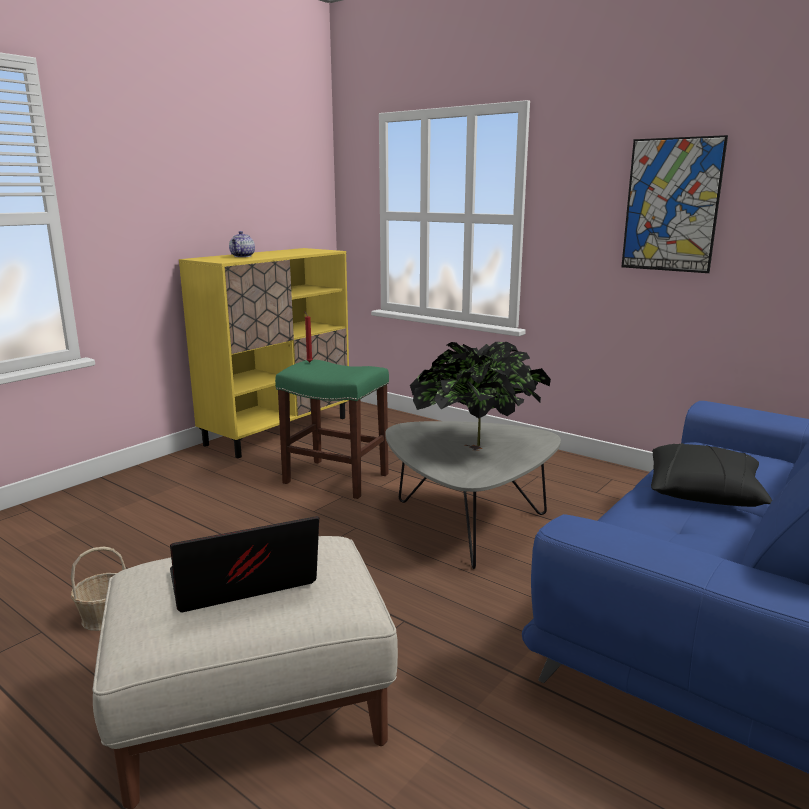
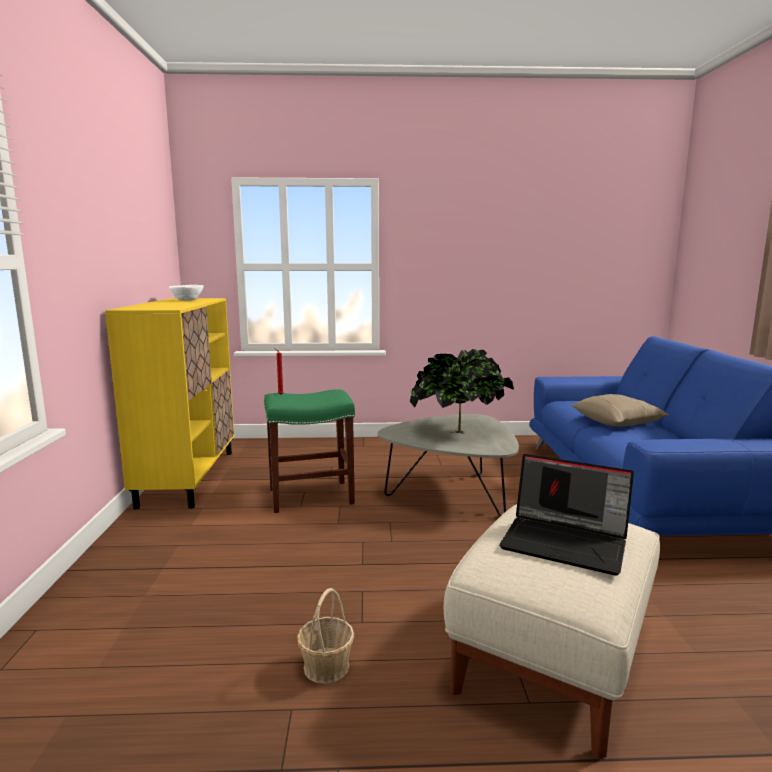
camera: 40 degrees left, 5 degrees down
laptop [170,516,319,612] -> laptop turned 90 degrees counterclockwise [499,454,634,576]
teapot [229,231,255,257] -> none
picture [621,135,728,273] -> none
black pillow [651,443,772,507] -> beige pillow [571,394,669,426]
none -> white bowl [169,285,204,301]

